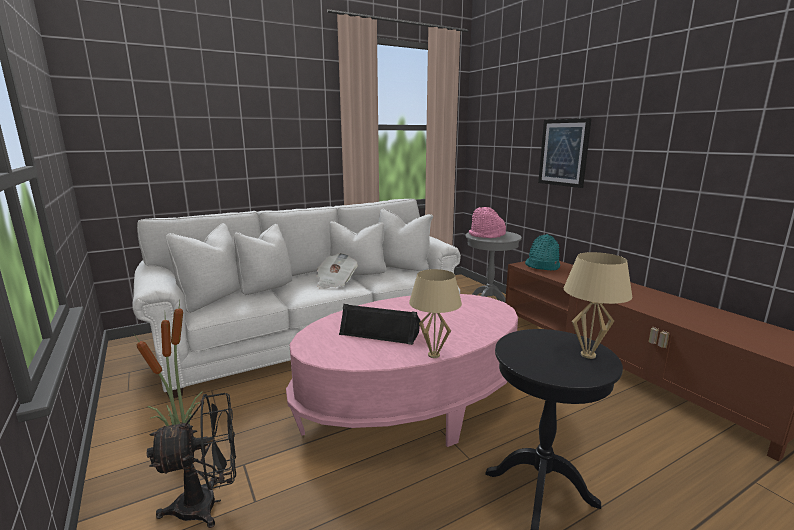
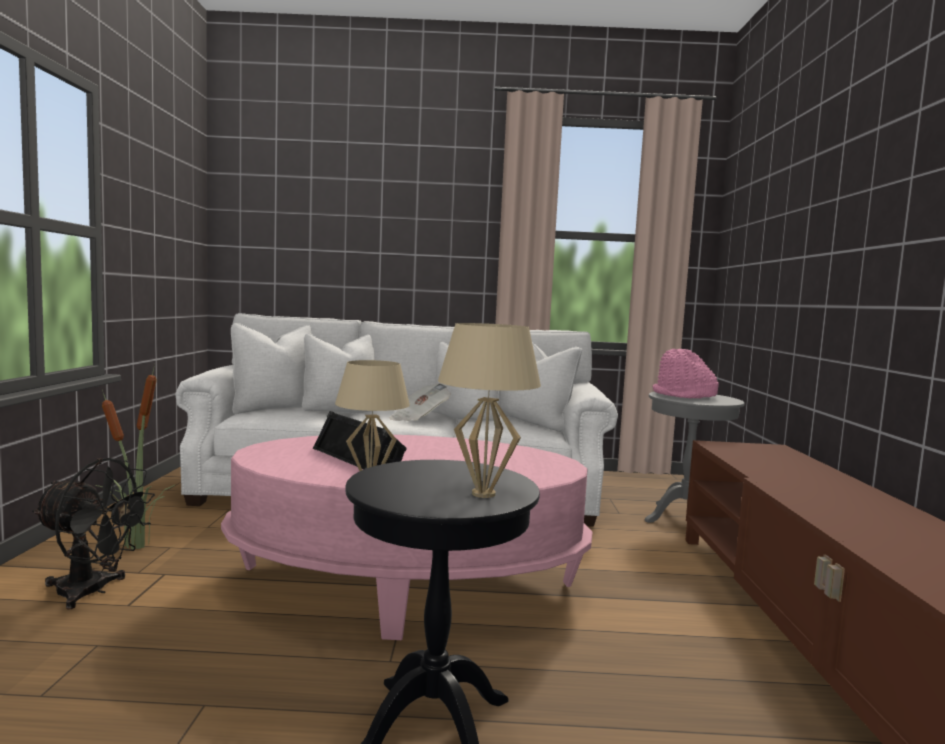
camera: 30 degrees right, 10 degrees down
turquoise hat [525,234,560,271] -> none
picture [538,118,592,188] -> none

